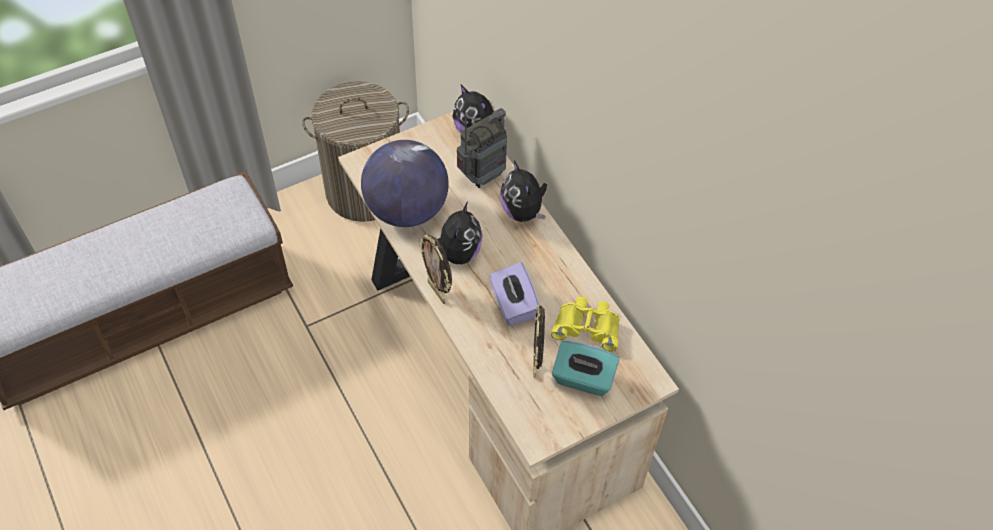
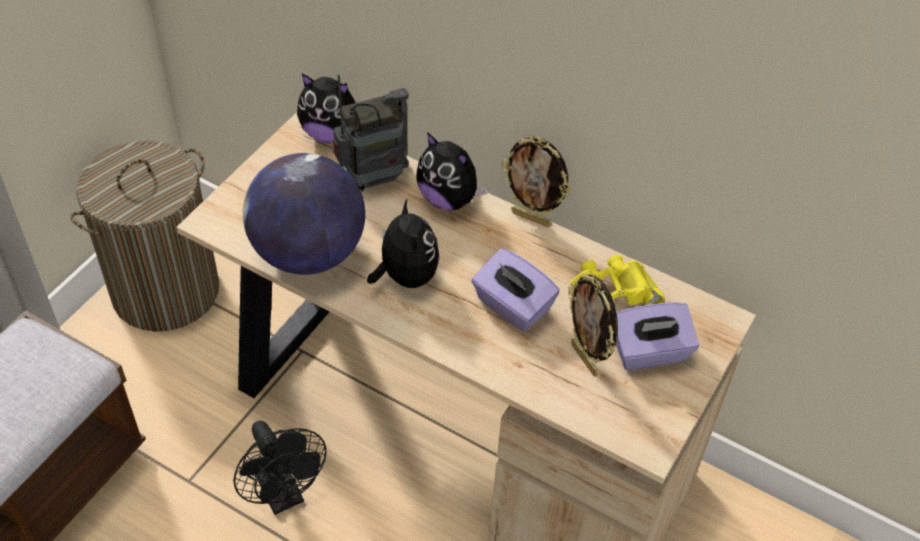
camera: 30 degrees left, 5 degrees down
picture frame [419,234,452,304] -> picture frame moved to [501,136,571,227]
radio [457,108,507,188] -> radio turned 45 degrees clockwise [333,75,409,191]
turquoise tissue box [552,341,619,396] -> purple tissue box [616,302,699,370]
none -> black fan [233,421,326,515]

